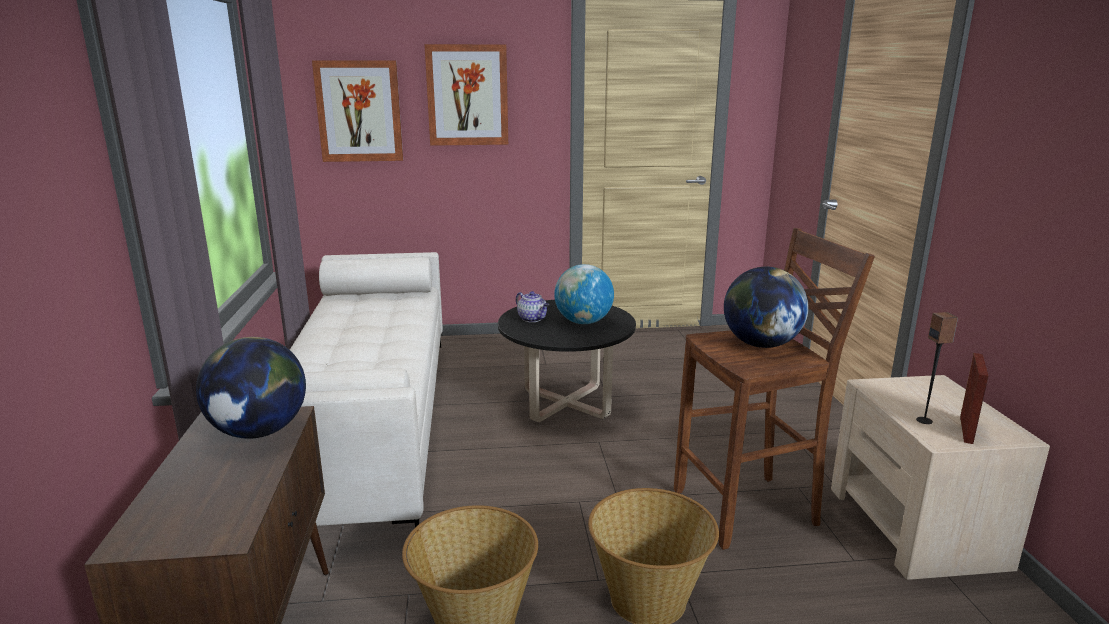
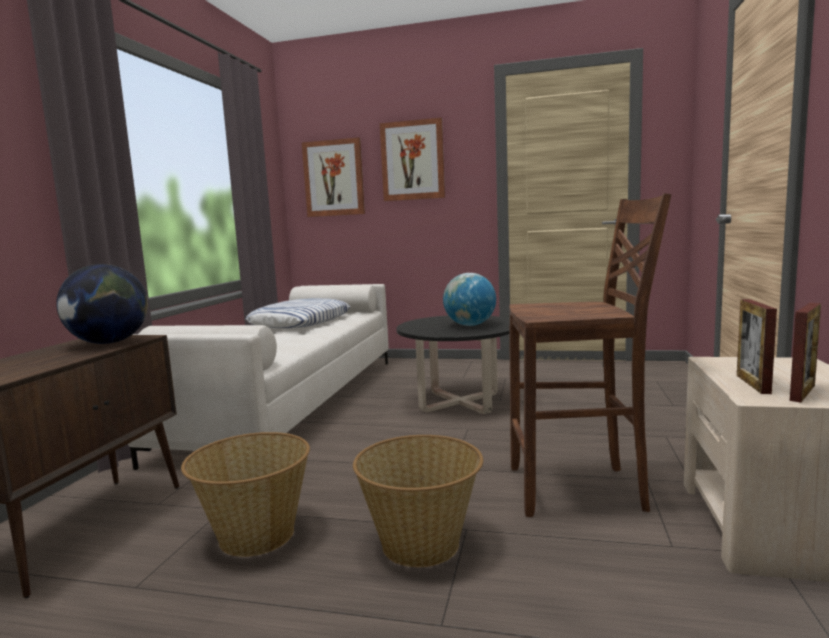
camera: 20 degrees right, 10 degrees down
teapot [516,291,549,322] -> none
globe [724,267,809,348] -> none
speaker [916,312,958,424] -> picture frame [737,299,777,394]
none -> pillow [245,298,350,328]

